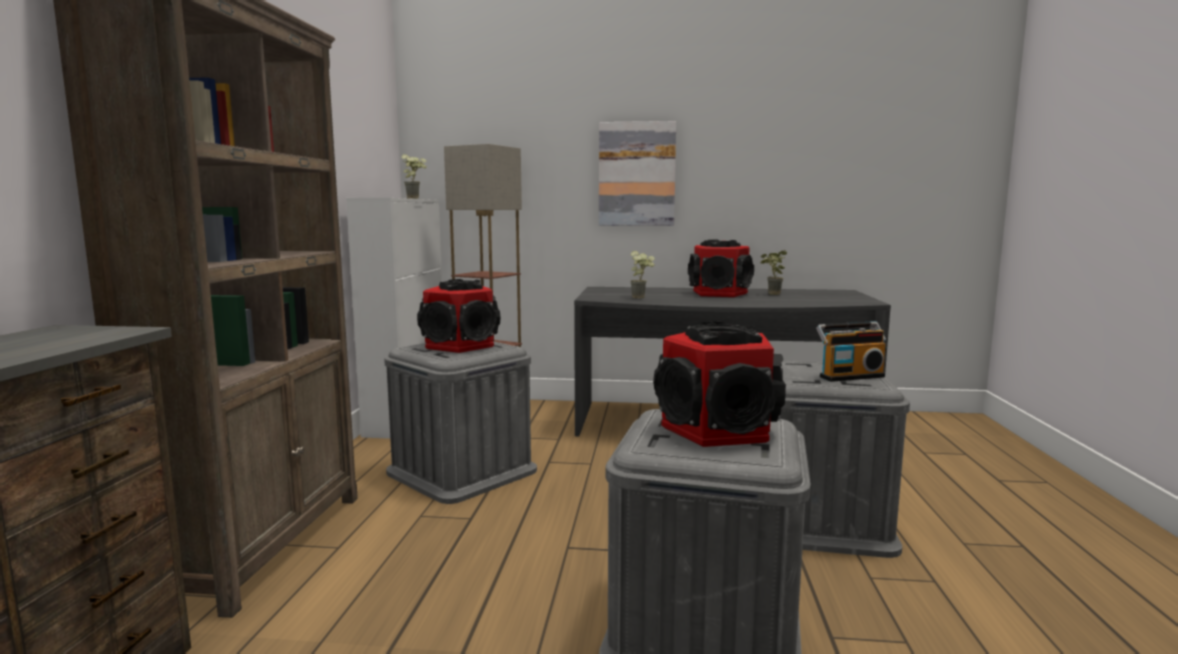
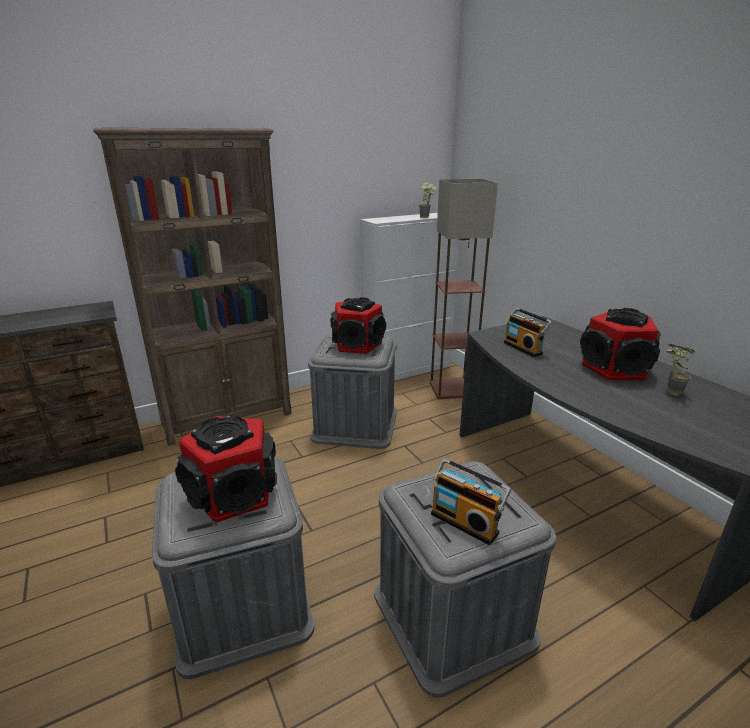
camera: 55 degrees right, 15 degrees up
picture [599,121,676,226] -> none
potted plant [630,251,655,298] -> radio [504,308,552,357]

